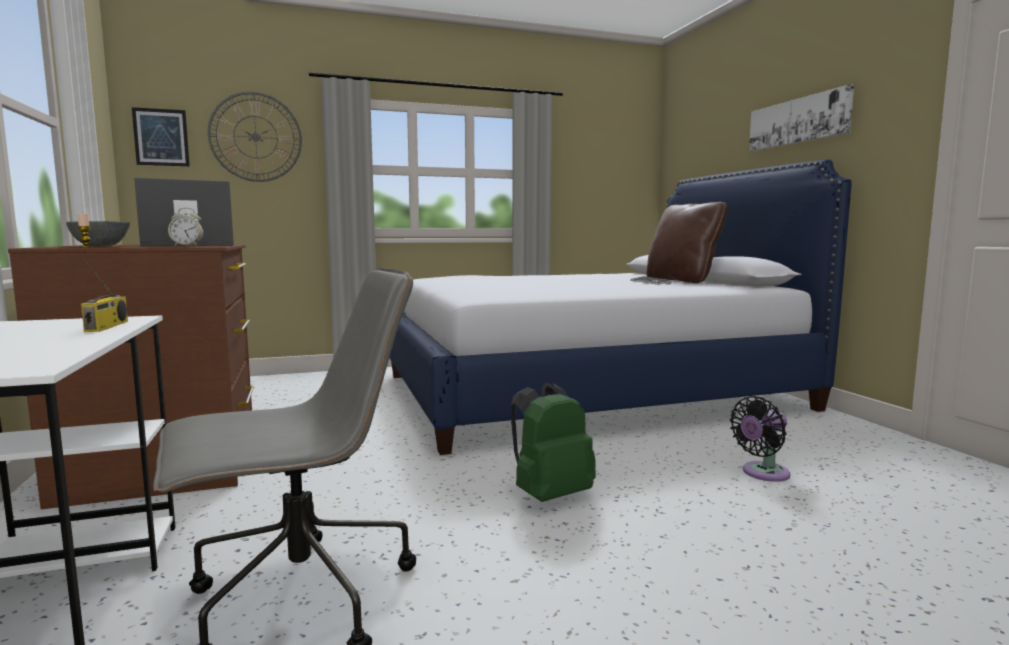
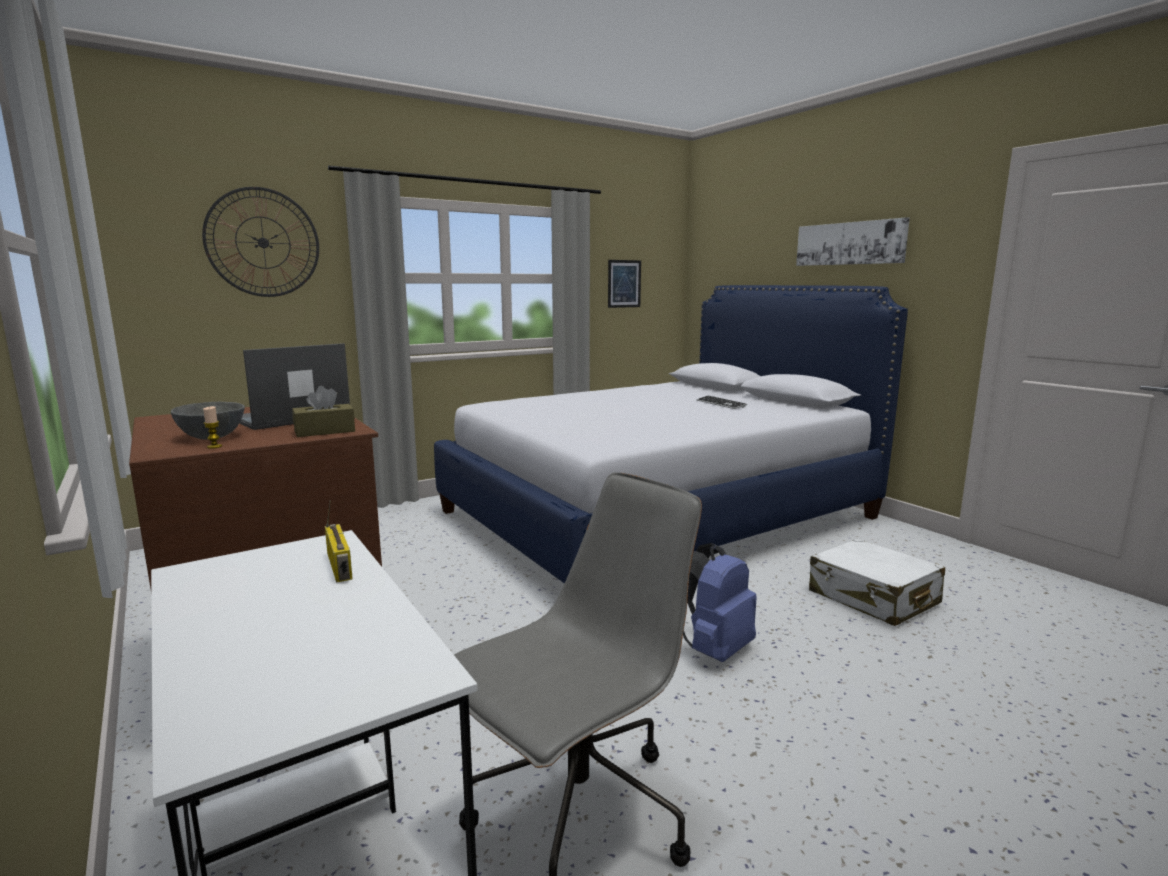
camera: 15 degrees left, 5 degrees up
picture [132,107,190,166] -> picture moved to [608,260,641,308]
alarm clock [168,208,204,246] -> brown tissue box [292,386,355,437]
green backpack [511,383,596,502] -> blue backpack [683,543,757,662]
brown pillow [646,202,727,283] -> none
black fan [730,396,790,482] -> white suitcase [809,539,945,626]

